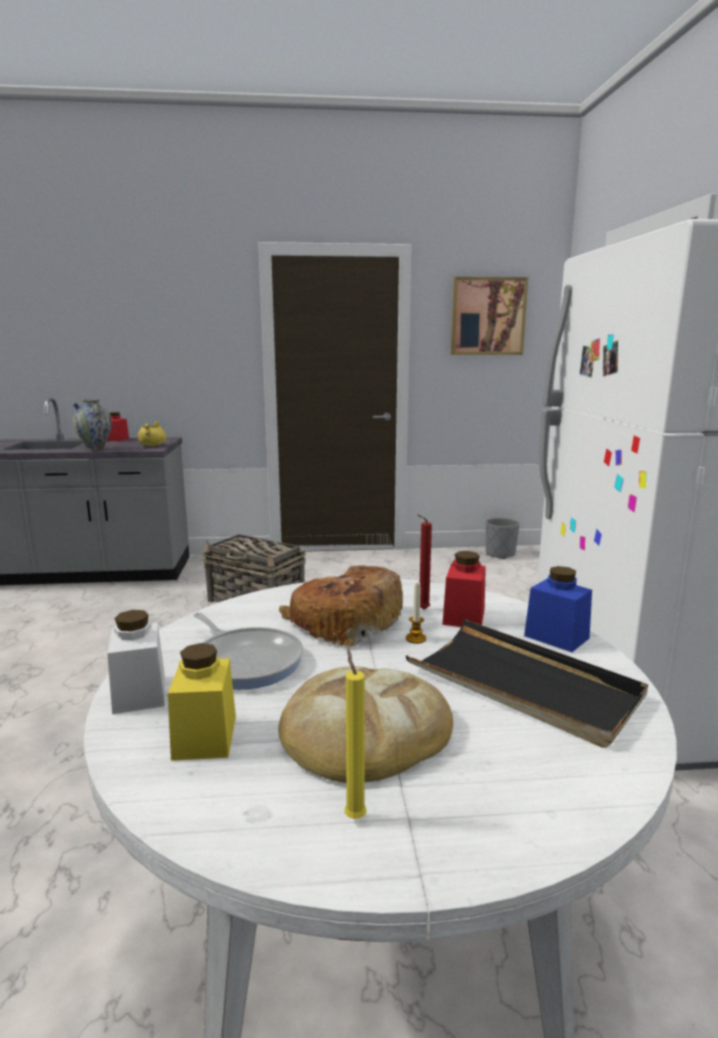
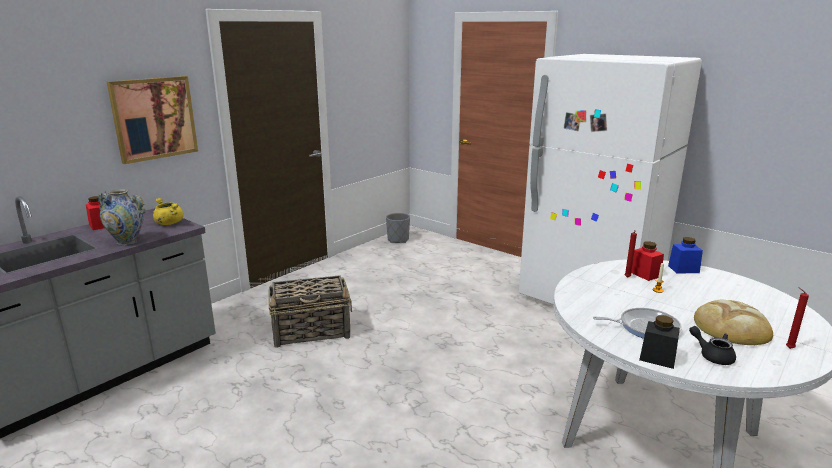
camera: 45 degrees left, 5 degrees up
white jar [107,610,165,714] -> black jar [639,315,680,369]
yellow jar [168,643,236,761] -> black teapot [689,326,736,365]
bread [279,565,403,647] -> none
yellow candle [345,649,367,819] -> red candle [786,287,809,349]
black tray [406,619,648,748] -> none
picture [451,277,528,355] -> picture moved to [107,76,198,164]

